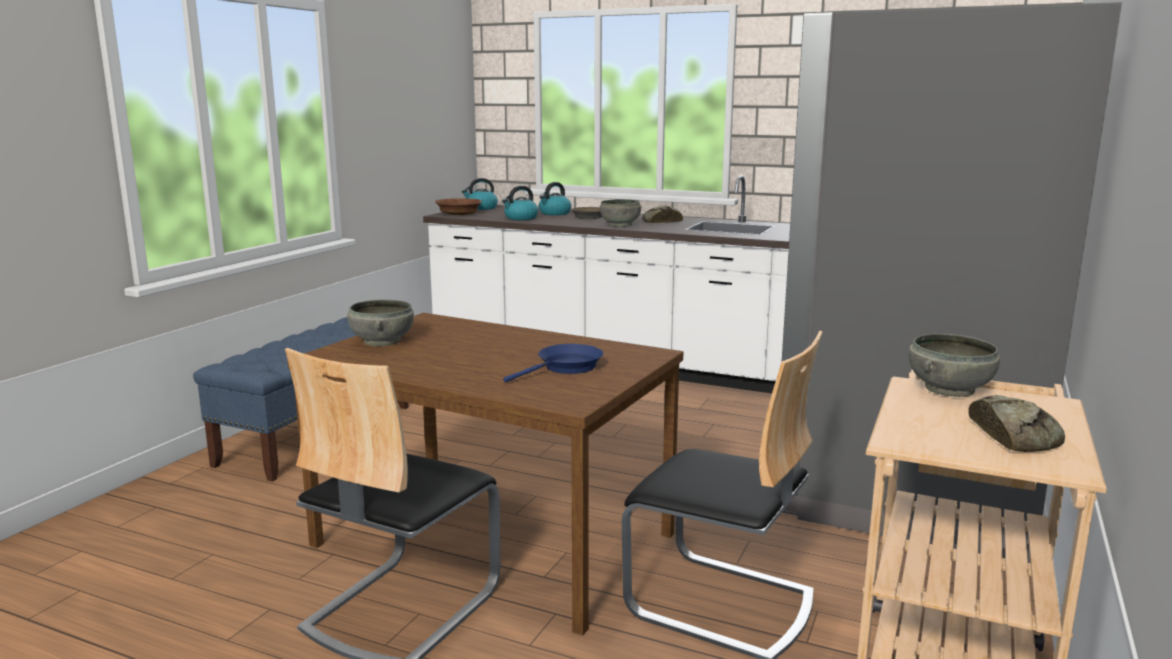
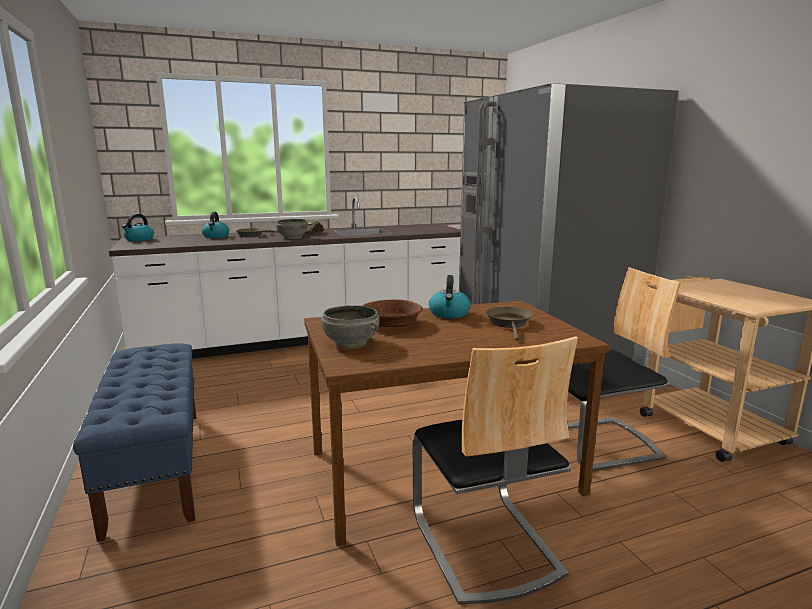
camera: 45 degrees left, 0 degrees up
brown bowl [435,198,482,215] -> brown bowl moved to [362,299,423,327]
kettle [502,186,538,220] -> kettle moved to [429,275,470,318]
blue frying pan [503,344,603,382] -> brown frying pan [486,307,533,341]
grey bowl [909,334,1000,397] -> none
bread [968,395,1065,452] -> none

